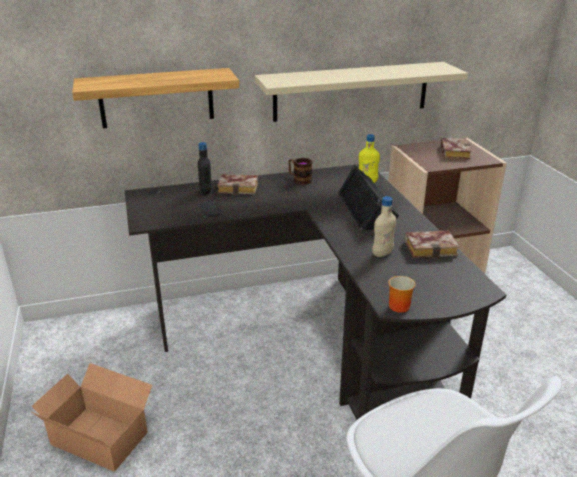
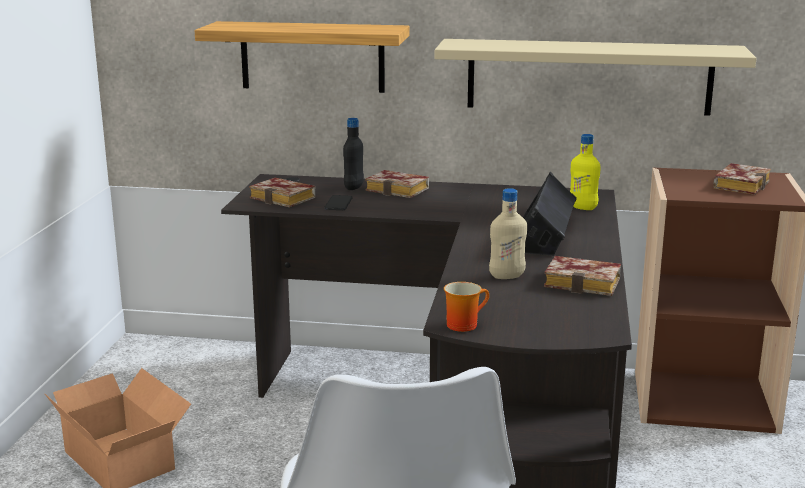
camera: 25 degrees right, 10 degrees down
mug [288,158,312,185] -> none
none -> book [249,177,316,207]

